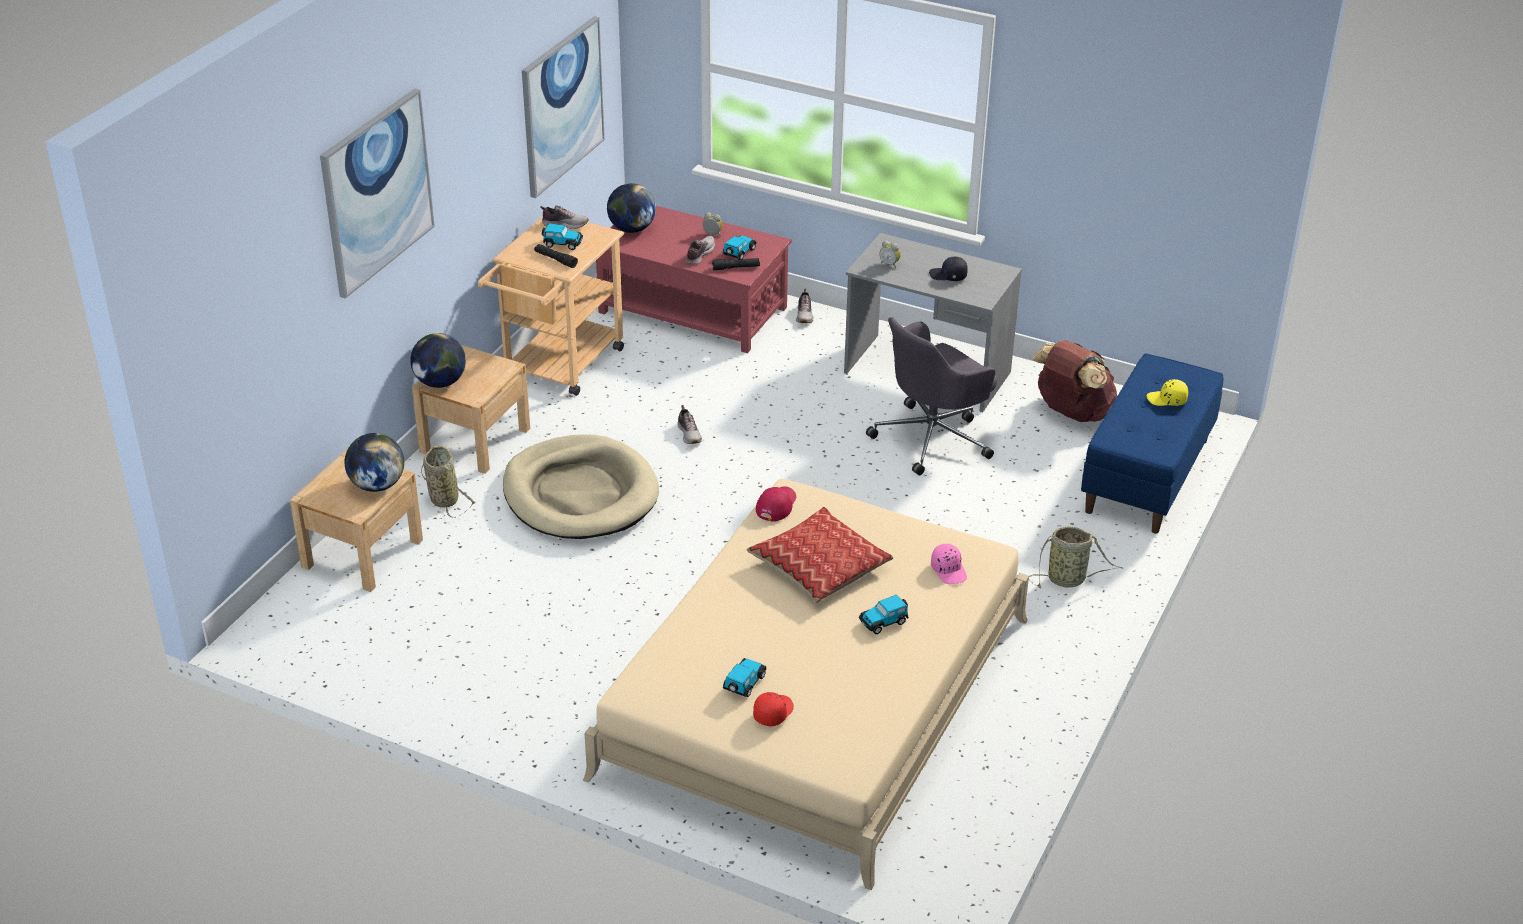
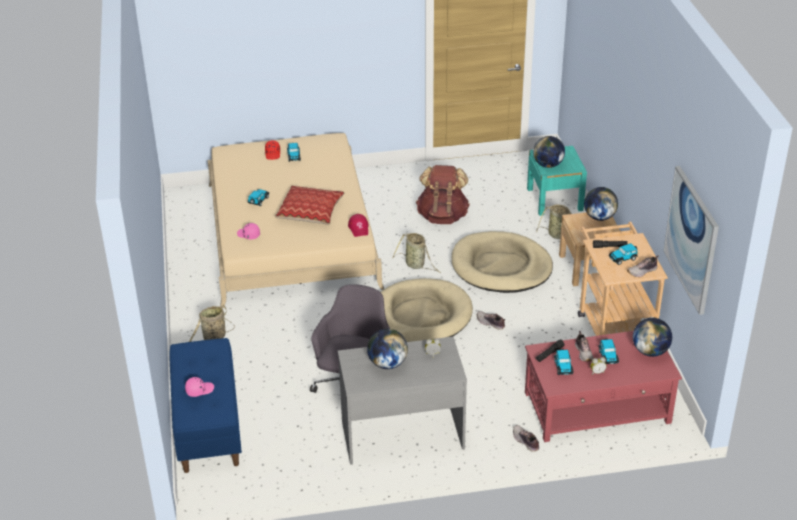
camera: 145 degrees right, 0 degrees up
beige nightstand [290,450,423,592] -> turquoise nightstand [527,146,587,216]
picture [320,89,435,299] -> none
black cap [929,257,968,281] -> globe [367,329,408,369]
brown backpack [1032,340,1117,422] -> brown backpack moved to [416,165,470,224]
yellow cap [1147,379,1188,406] -> pink cap [185,377,214,397]
none -> beige dog bed [381,278,473,342]
none -> basket [392,233,441,273]
none -> toy car [598,339,619,364]

